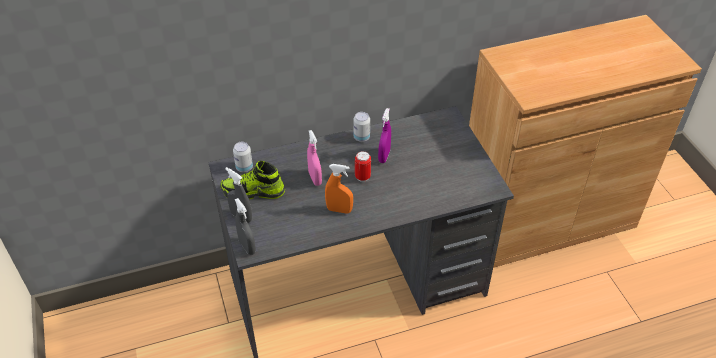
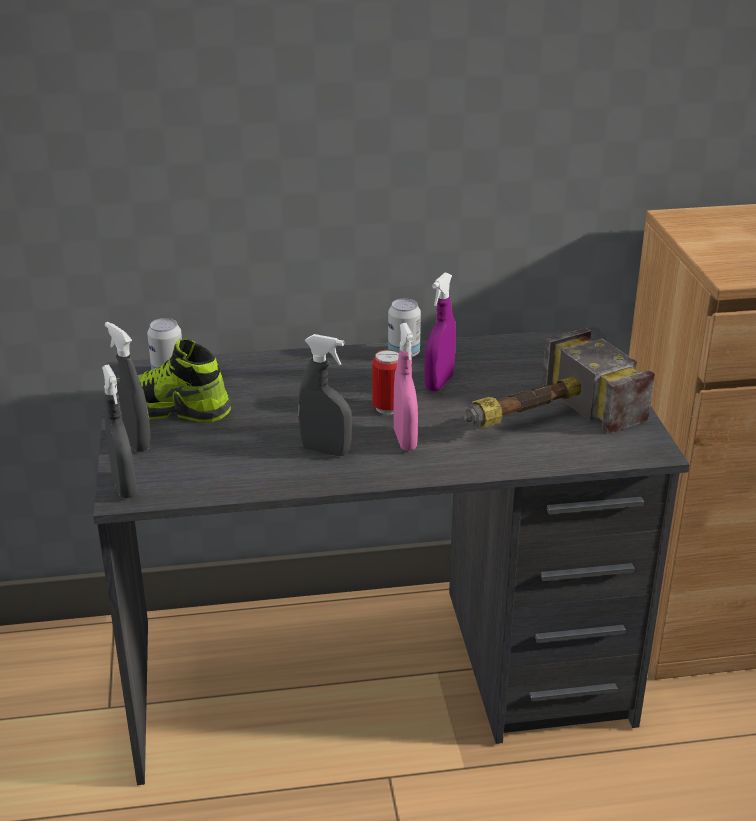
camera: 10 degrees right, 15 degrees down
pink spray bottle [307,130,322,186] -> pink spray bottle moved to [394,323,418,451]
orange spray bottle [325,164,353,214] -> grey spray bottle [298,334,352,456]
none -> hammer [464,328,655,434]

